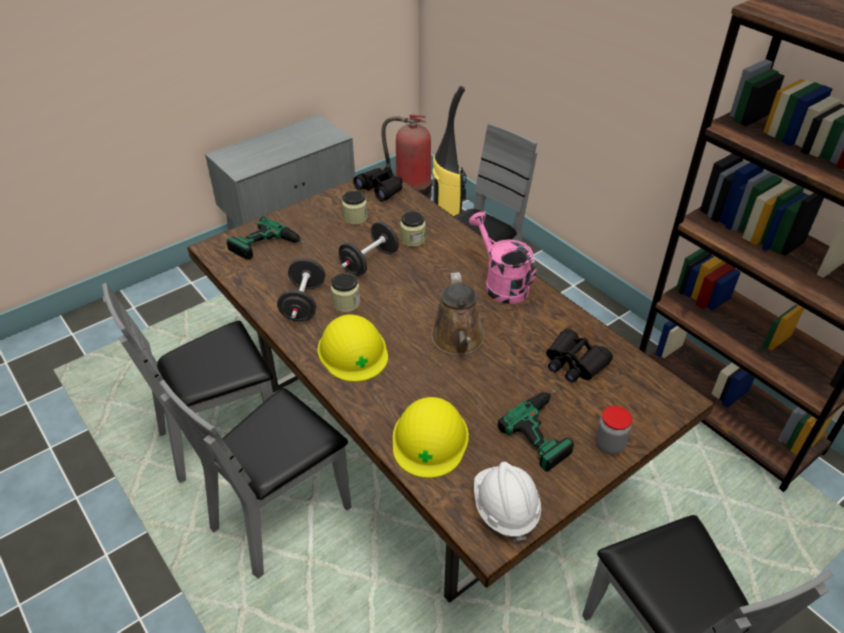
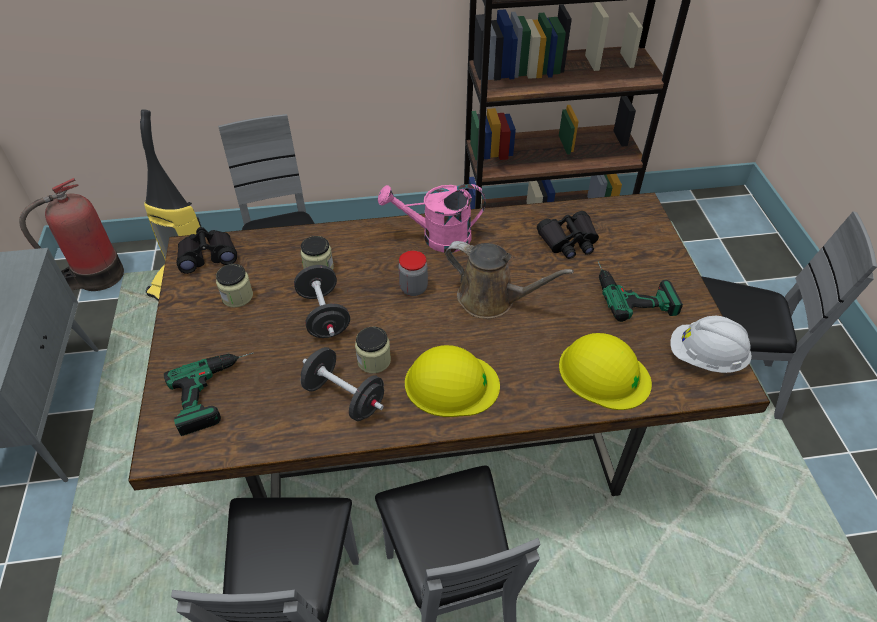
camera: 60 degrees left, 5 degrees up
jar [595,406,632,455] -> jar moved to [398,251,428,296]

